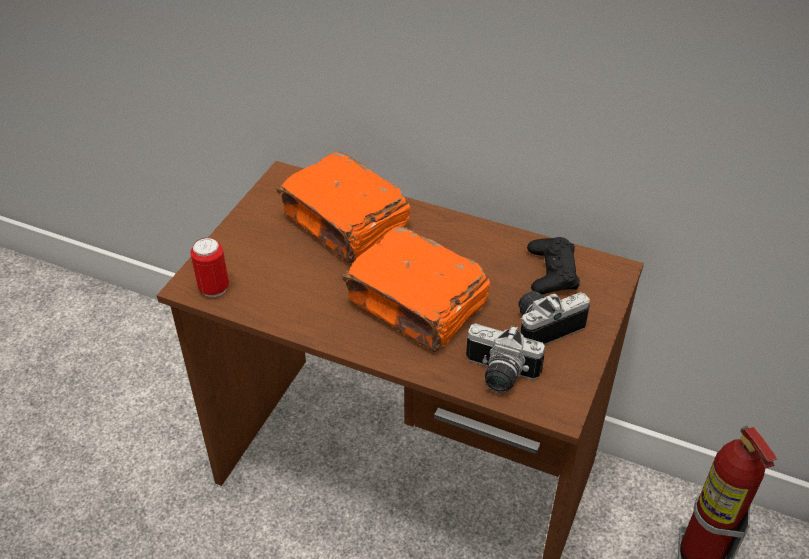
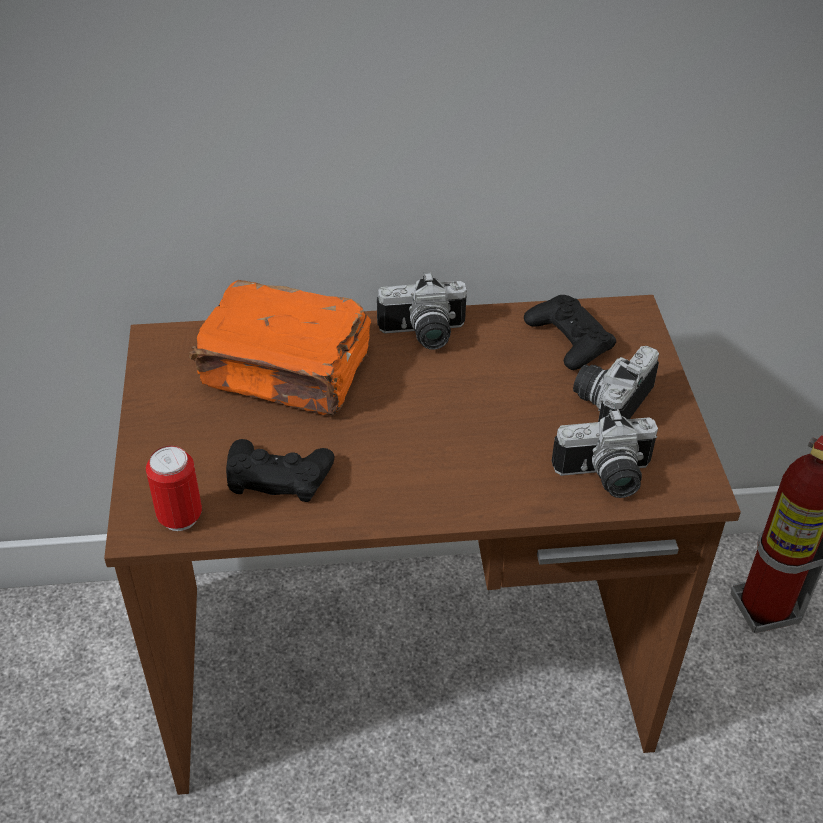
camera: 30 degrees left, 0 degrees up
orange book [342,226,490,352] -> none
none -> black game controller [226,439,335,502]
none -> camera [377,272,467,350]

